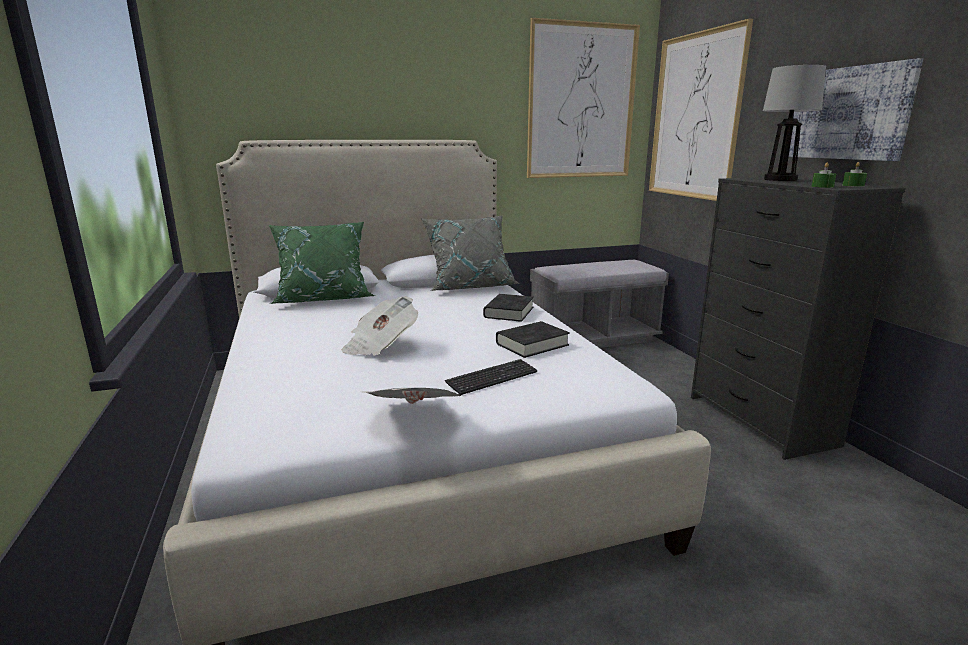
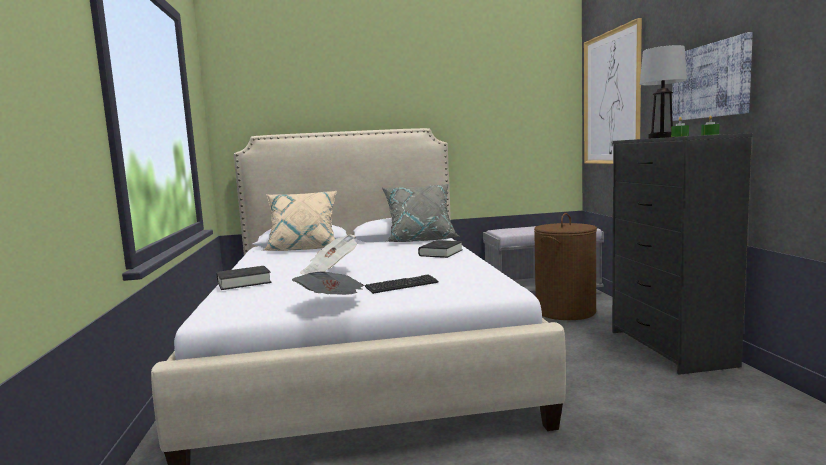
camera: 10 degrees right, 10 degrees down
green pillow [269,222,375,304] -> beige pillow [262,191,337,251]
black book [496,321,570,358] -> black book moved to [216,266,271,290]
picture [527,18,640,178] -> none
none -> brown laundry basket [534,213,597,320]

